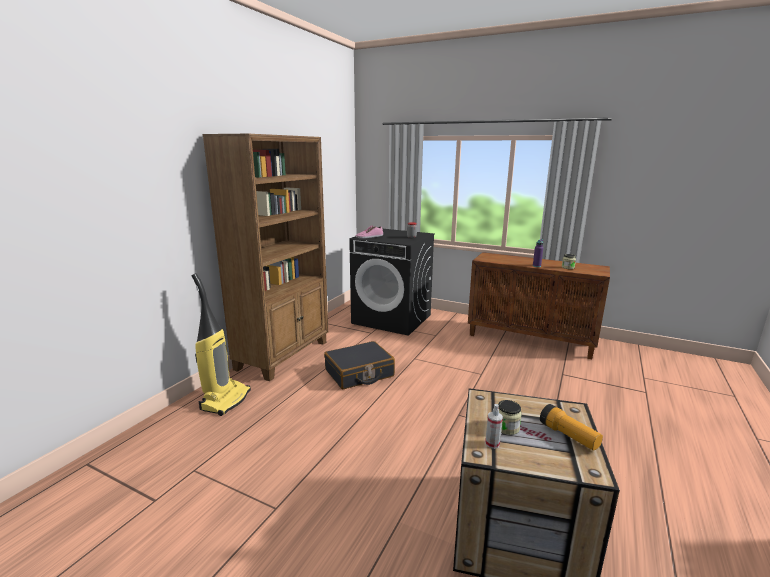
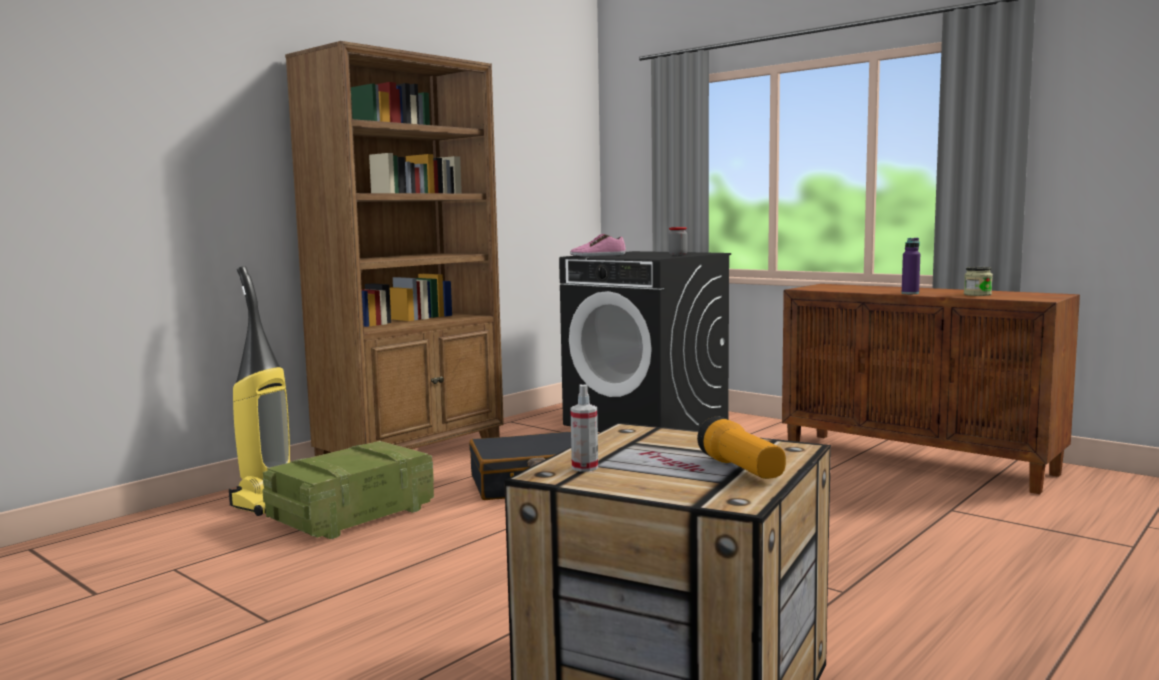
camera: 15 degrees right, 10 degrees down
jar [498,400,522,435] -> none
none -> crate [263,441,434,539]

